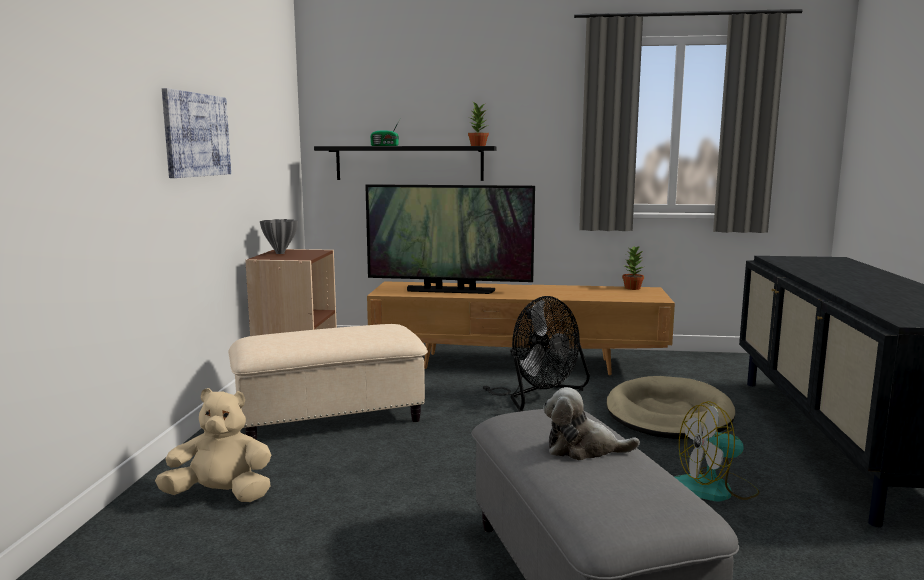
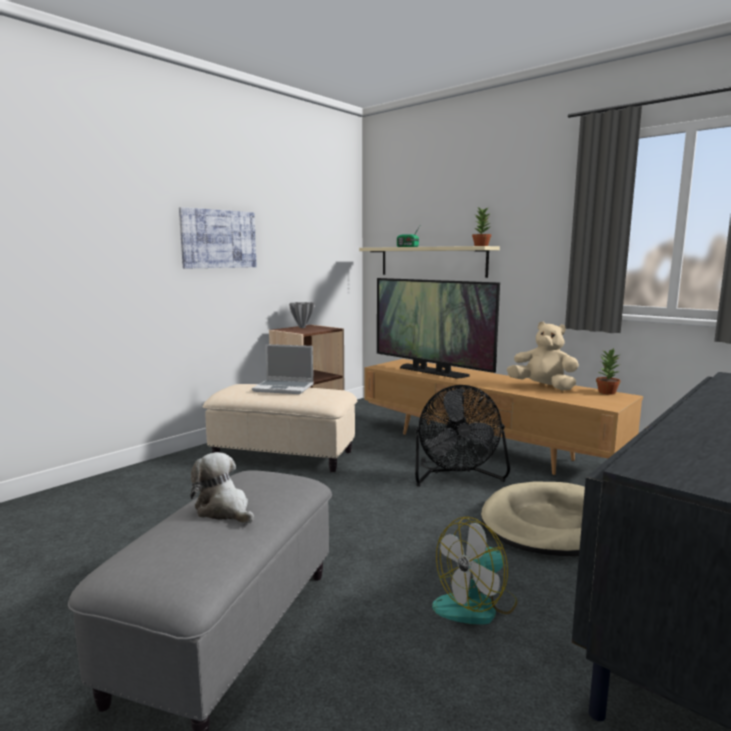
camera: 35 degrees right, 0 degrees up
beige plush toy [155,388,271,502] -> beige plush toy moved to [507,322,579,391]
black shelf [314,146,497,181] -> beige shelf [359,246,500,278]
fan [675,401,759,502] -> fan turned 60 degrees counterclockwise [432,517,517,624]
none -> laptop [252,344,314,394]

